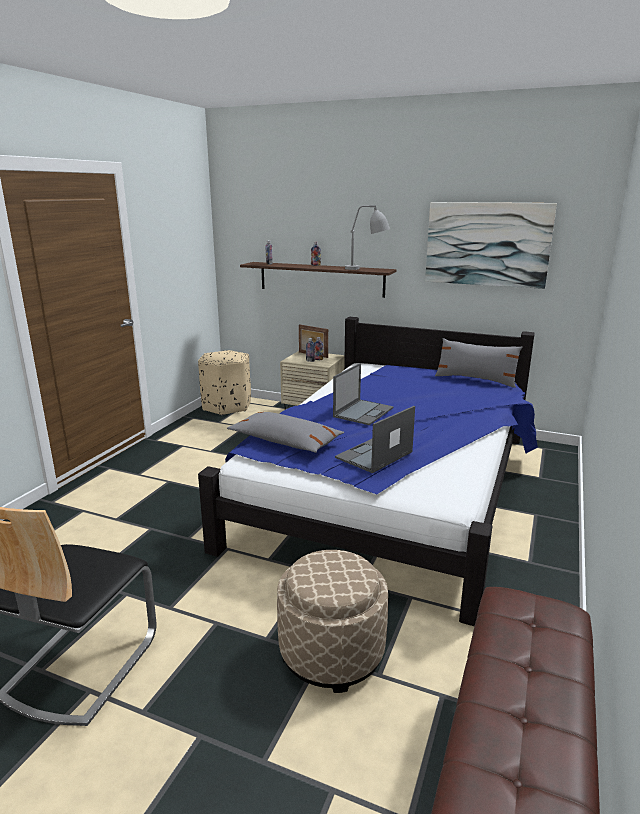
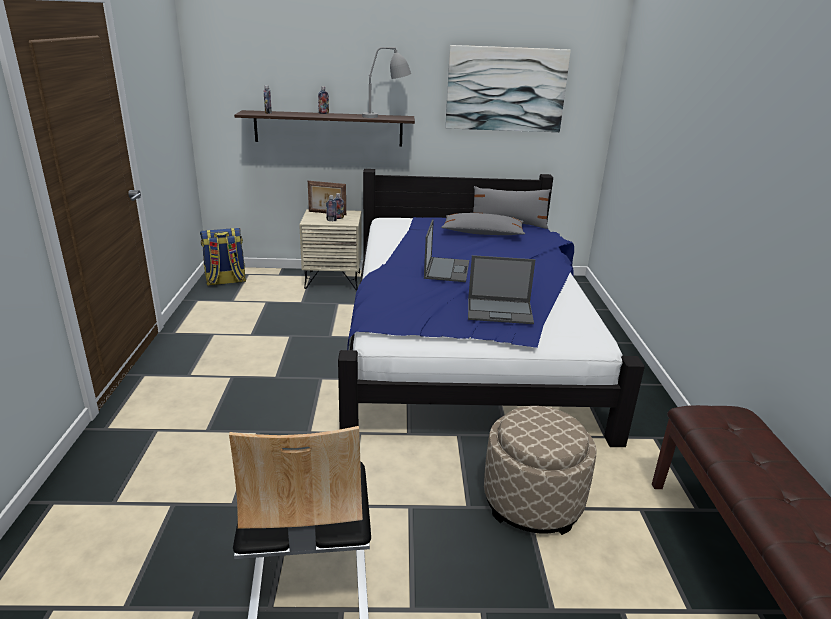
camera: 25 degrees left, 5 degrees up
beige ottoman [198,350,251,415] -> backpack [200,228,246,286]
grey pillow [227,412,344,453] -> grey pillow moved to [441,213,525,235]
laptop [335,406,415,473] -> laptop turned 105 degrees counterclockwise [468,255,535,324]

